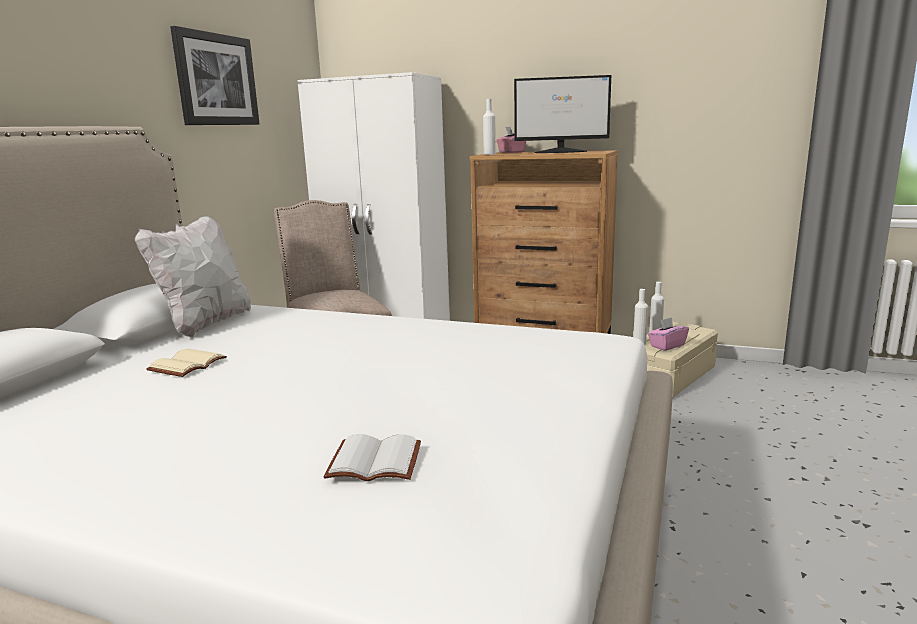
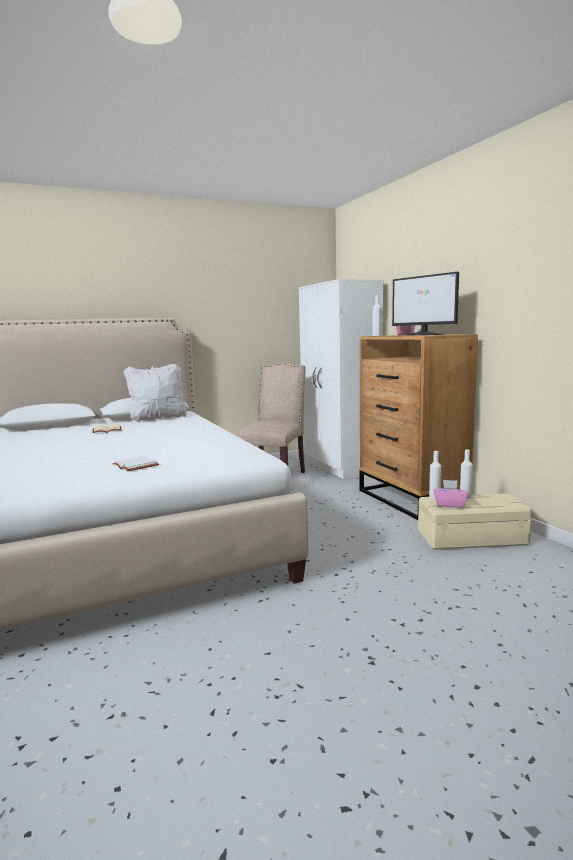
camera: 45 degrees right, 5 degrees down
picture [170,26,260,125] -> none
white book [323,434,421,481] -> white book moved to [113,456,159,471]

